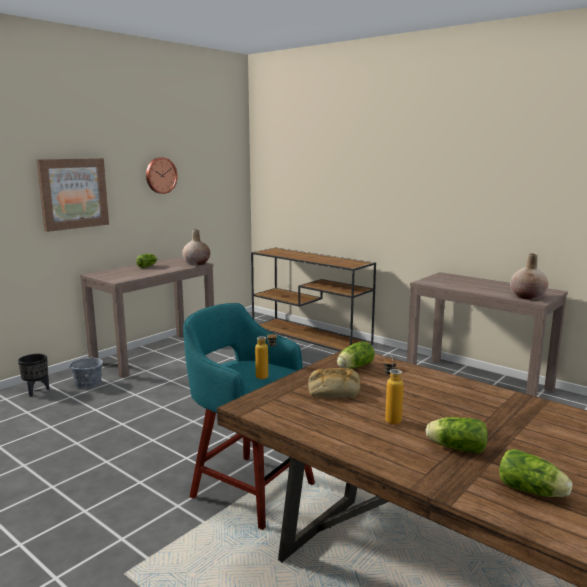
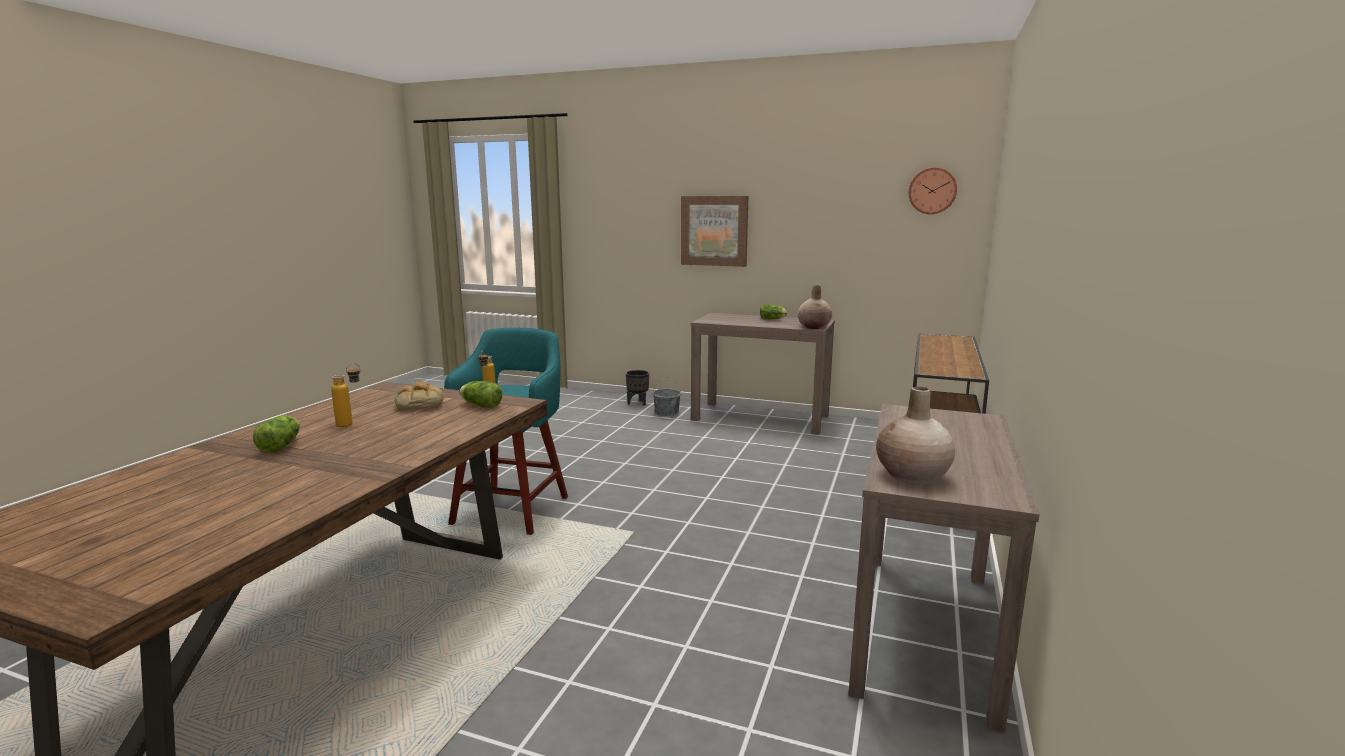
camera: 70 degrees right, 0 degrees up
wall clock [146,157,178,194] -> wall clock moved to [909,167,957,214]
lettuce [499,449,573,497] -> none

